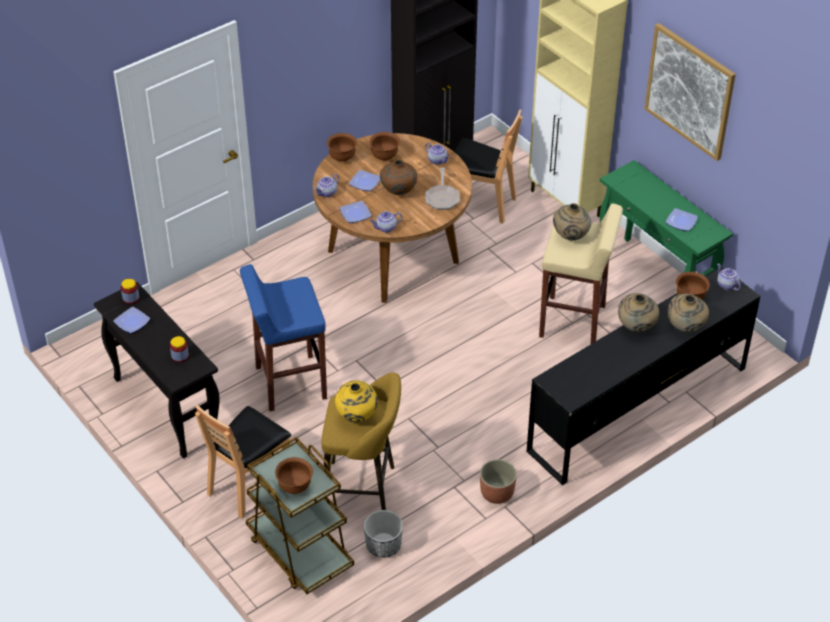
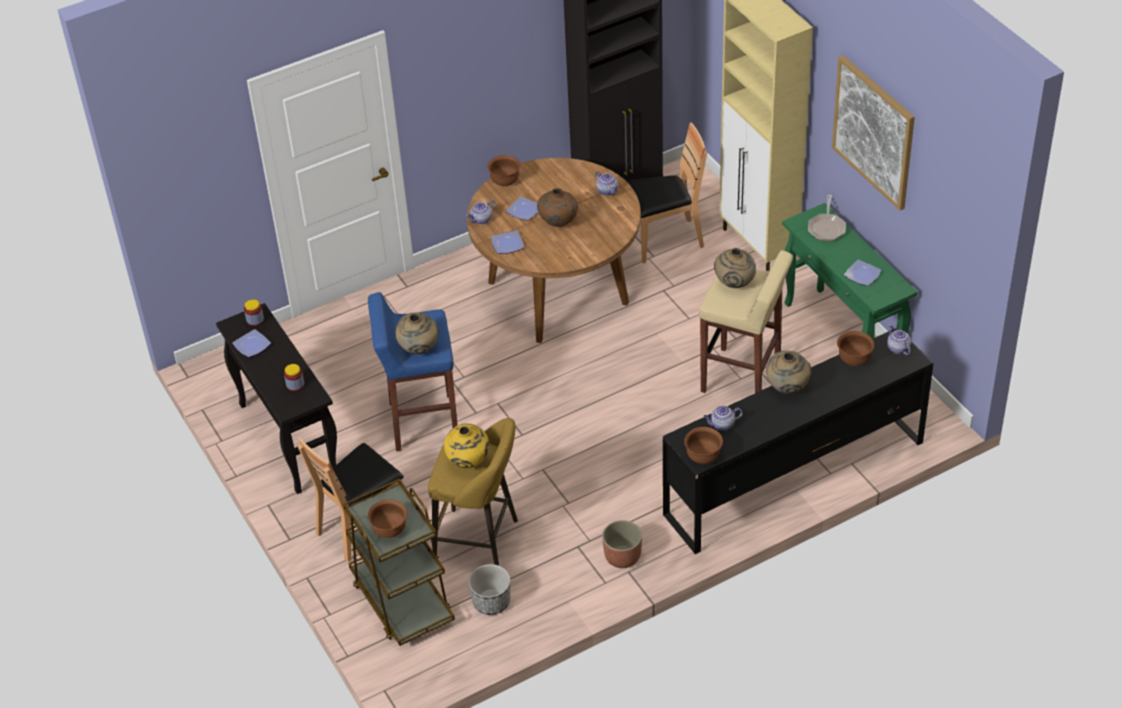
camera: 10 degrees right, 0 degrees up
brown bowl [369,132,400,161] -> brown bowl moved to [684,427,723,464]
teapot [370,211,402,233] -> teapot moved to [704,406,742,431]
frying pan [426,168,459,210] -> frying pan moved to [808,194,846,241]
brown chair [454,109,523,224] -> brown chair turned 45 degrees counterclockwise [626,123,707,263]
beige vase [668,294,709,333] -> beige vase moved to [395,312,439,354]

